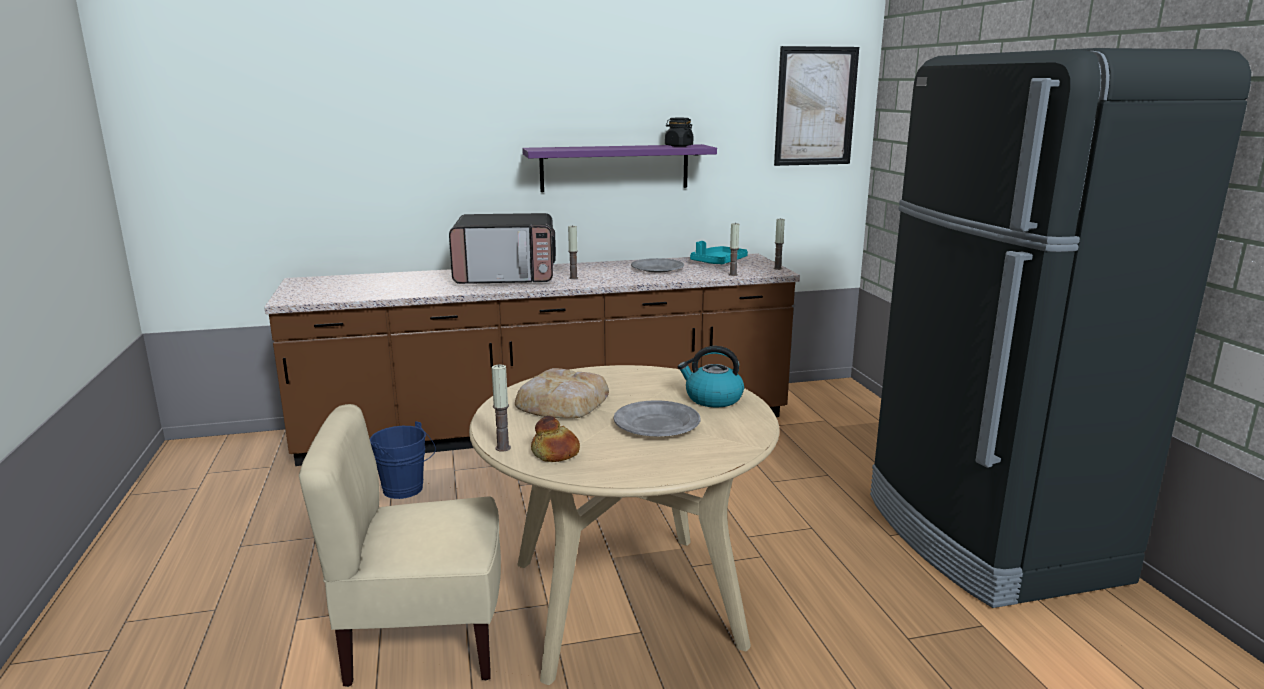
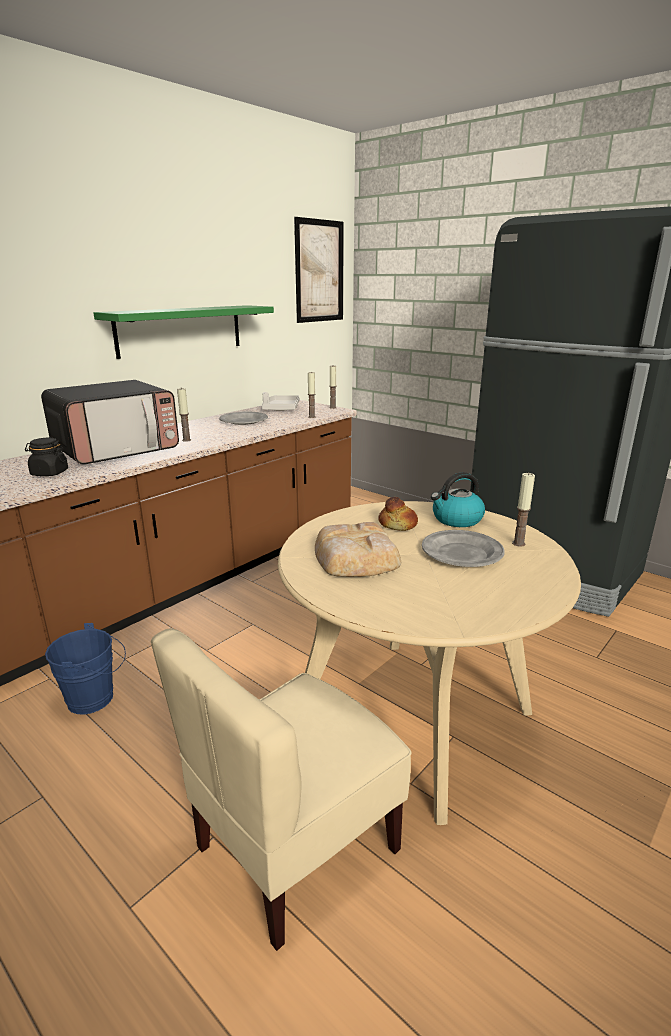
camera: 35 degrees left, 5 degrees up
candle [491,364,511,452] -> candle moved to [512,473,535,547]
purple shelf [522,144,717,192] -> green shelf [94,305,274,359]
bread [531,416,580,462] -> bread moved to [378,497,418,531]
black jar [665,118,694,147] -> black jar moved to [25,438,68,476]
turquoise tray [690,241,748,264] -> grey tray [262,392,299,411]

